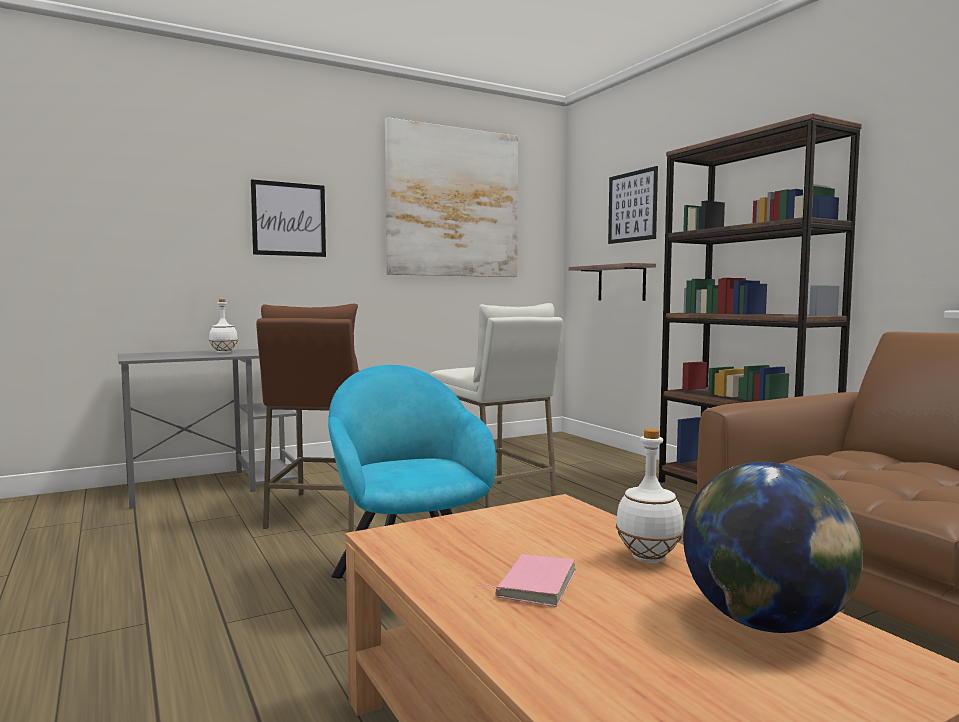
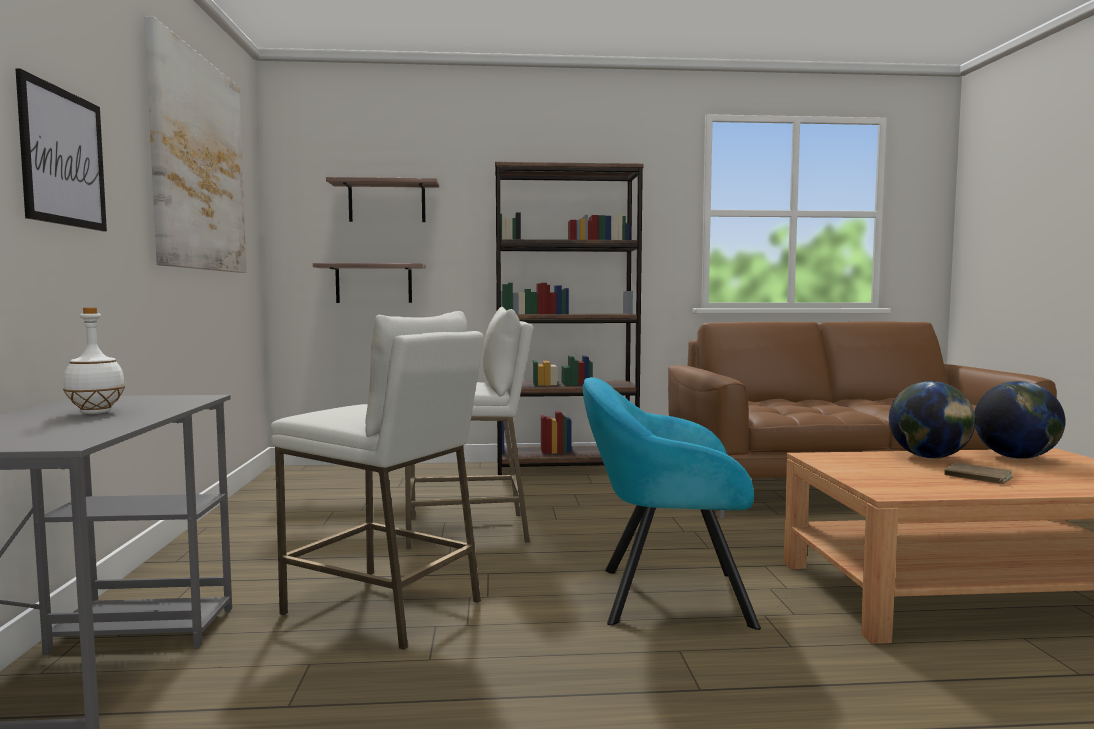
camera: 65 degrees left, 0 degrees up
brown stool [256,304,359,532] -> white stool [271,311,484,650]
pink book [477,554,576,607] -> brown book [944,463,1013,484]
picture [608,166,658,244] -> shelf [326,177,439,222]
white bottle [616,429,683,563] -> globe [889,381,975,459]

